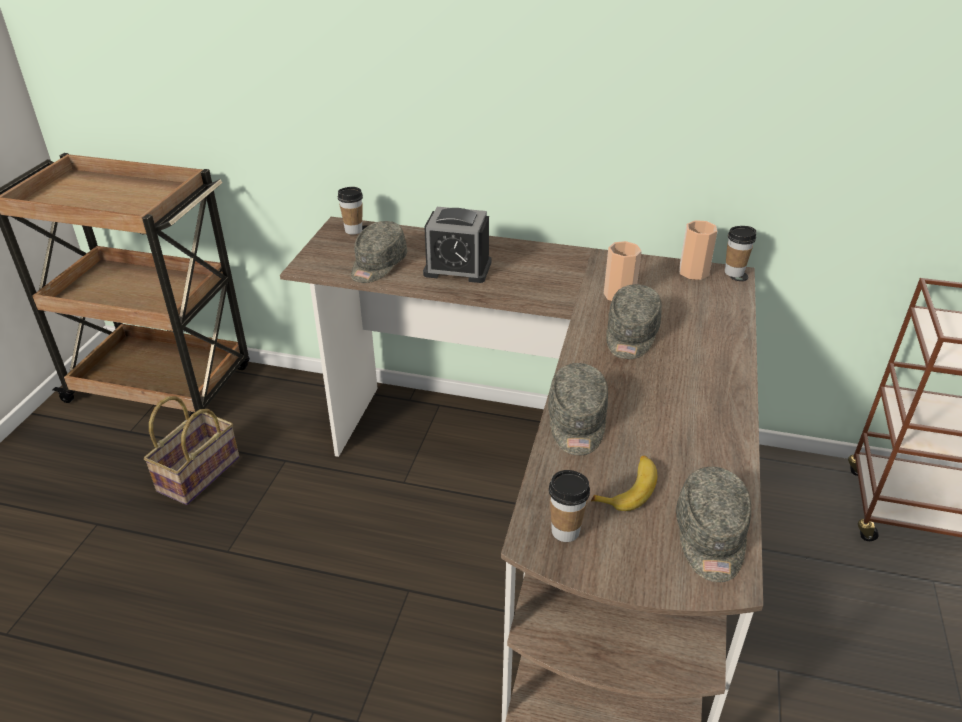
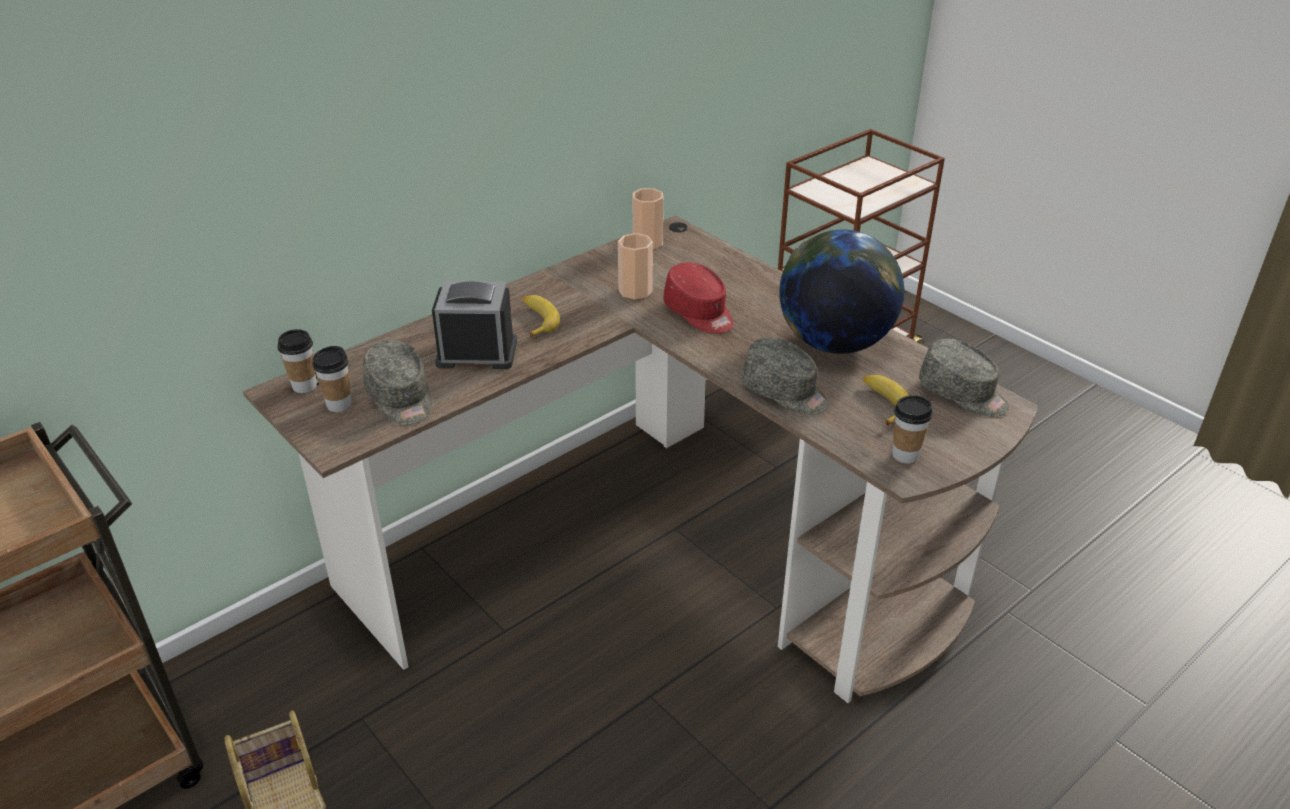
camera: 55 degrees left, 0 degrees up
alarm clock [423,207,492,283] -> alarm clock turned 135 degrees counterclockwise [432,281,517,369]
grey cap [606,284,662,359] -> red cap [664,262,734,334]
cup [725,226,756,277] -> cup moved to [312,346,351,412]
none -> banana [522,295,560,337]
none -> globe [779,229,905,354]

